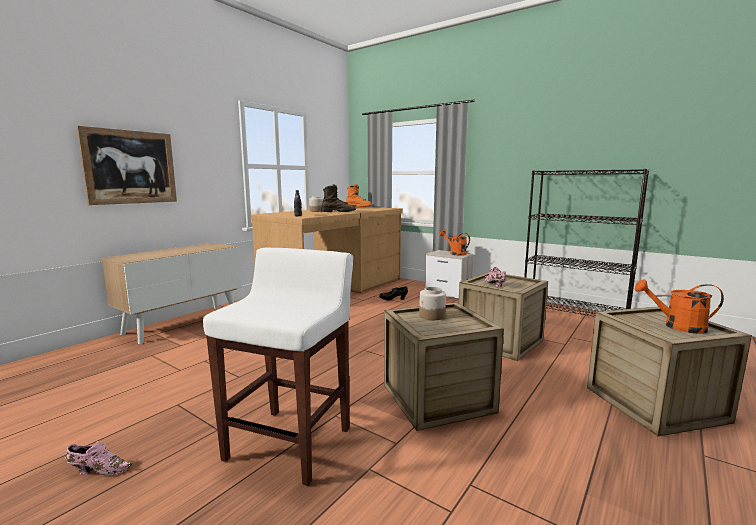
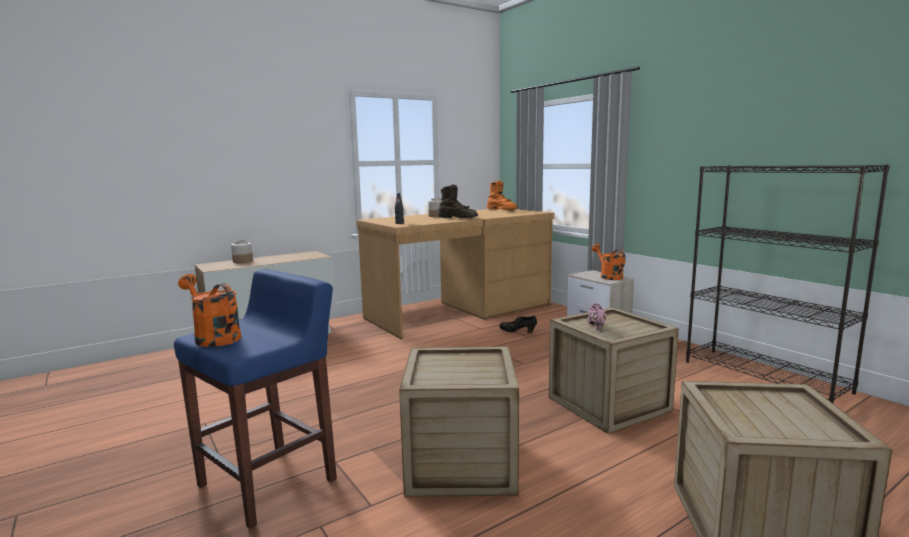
camera: 20 degrees right, 0 degrees up
pink shoe [65,441,132,476] -> none
picture [77,126,177,205] -> none
white stool [203,247,353,486] -> blue stool [174,270,337,529]
jar [419,287,446,320] -> jar moved to [231,240,253,263]
orange watering can [635,279,724,334] -> orange watering can moved to [178,274,241,347]

